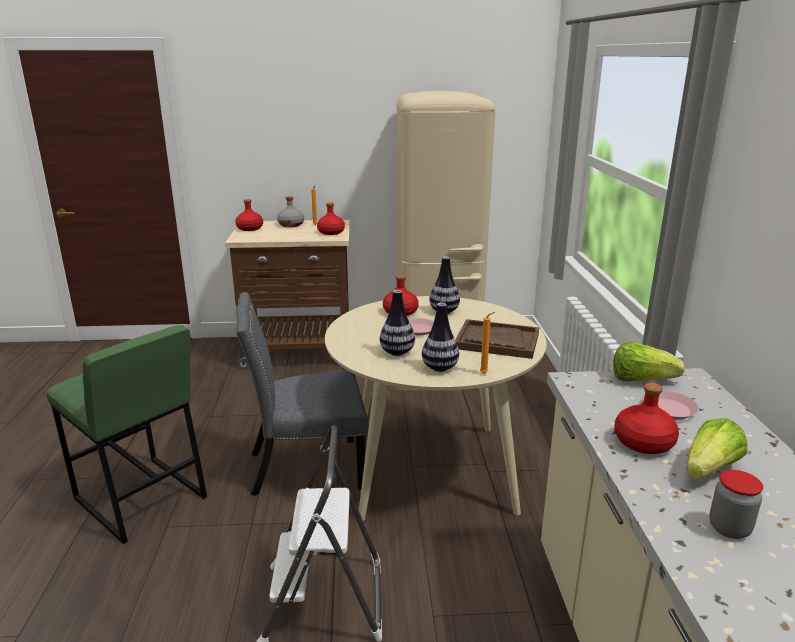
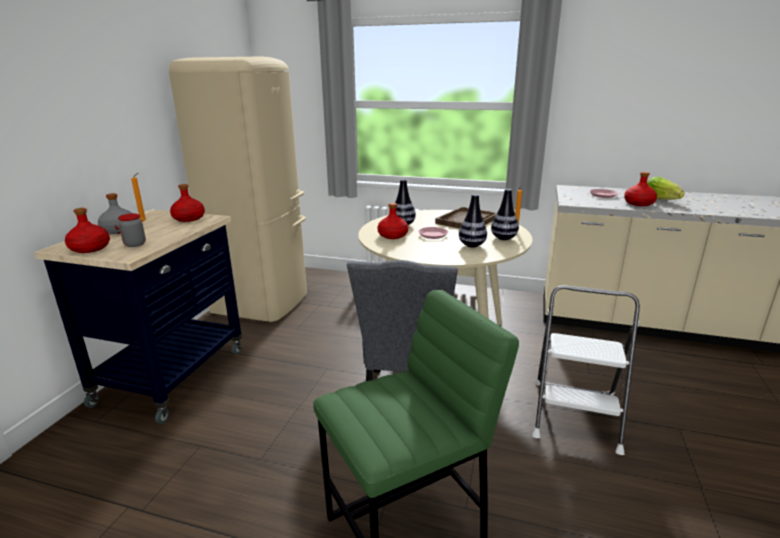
camera: 70 degrees left, 0 degrees up
brown cart [225,220,350,369] -> blue cart [34,210,243,424]
lettuce [613,342,685,382] -> none
jar [709,470,763,539] -> jar moved to [118,214,146,247]

